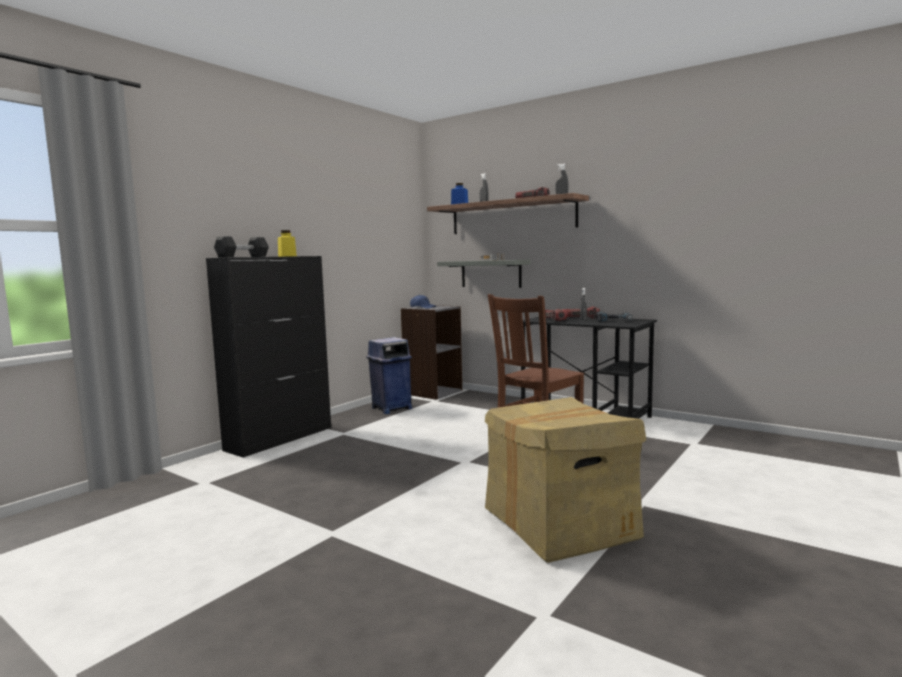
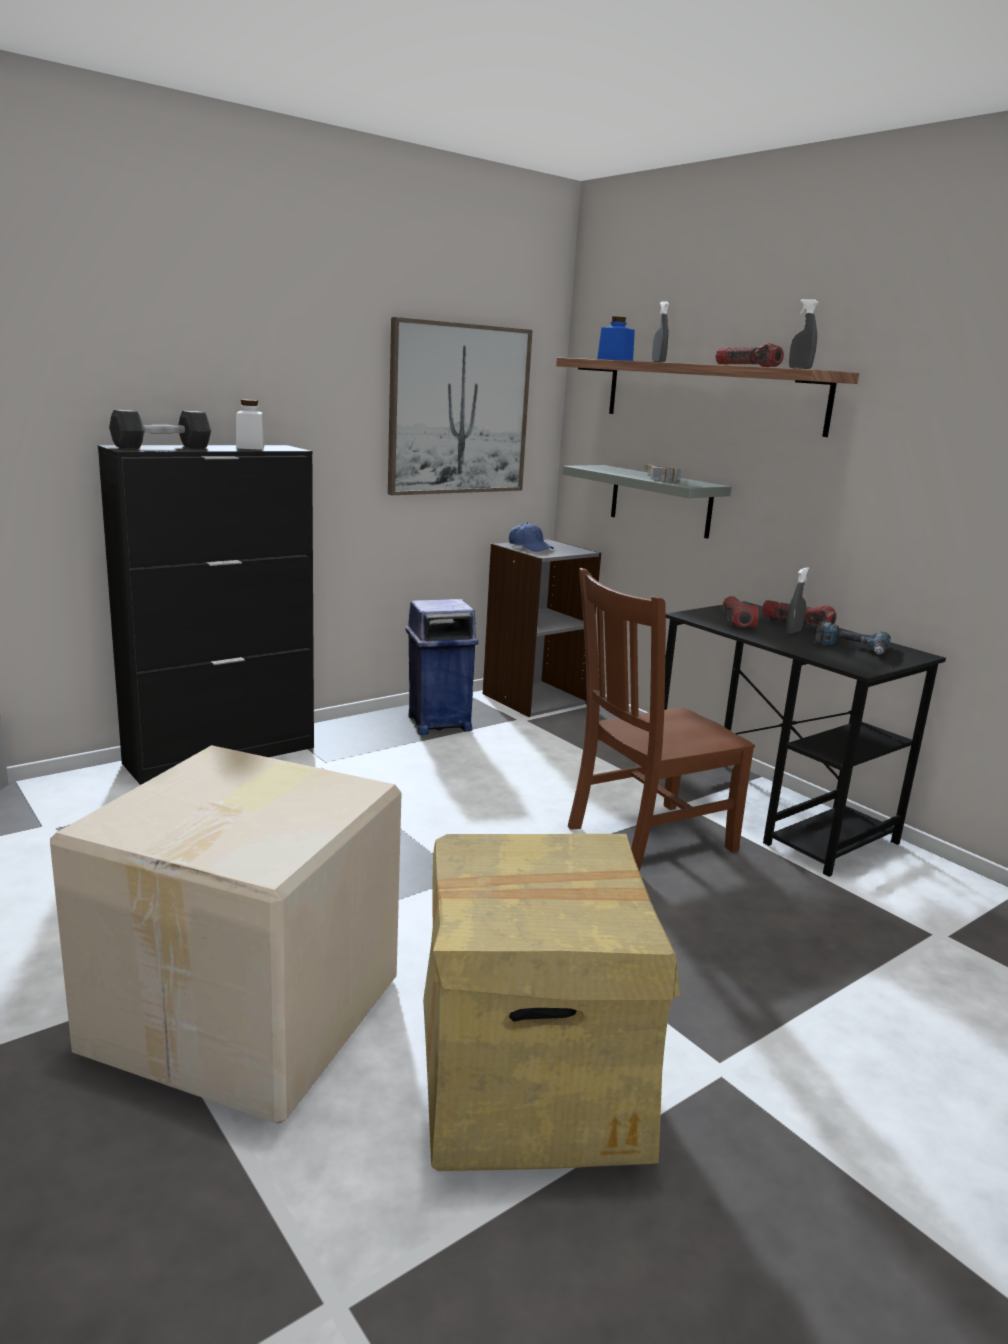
camera: 15 degrees right, 10 degrees up
yellow jar [278,230,297,257] -> white jar [236,400,265,450]
none -> cardboard box [50,745,402,1124]
none -> picture [388,317,533,495]

